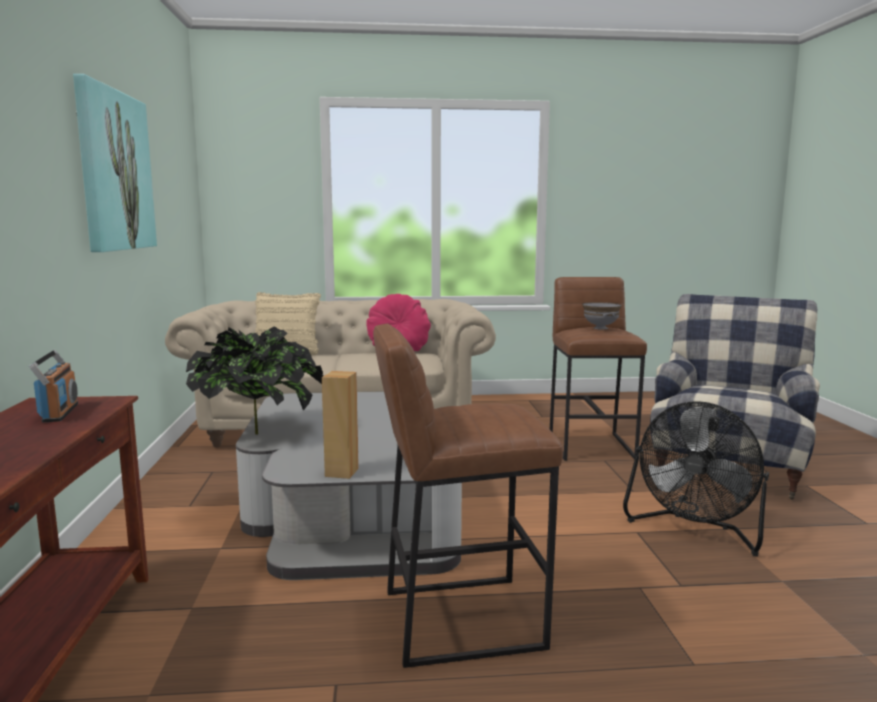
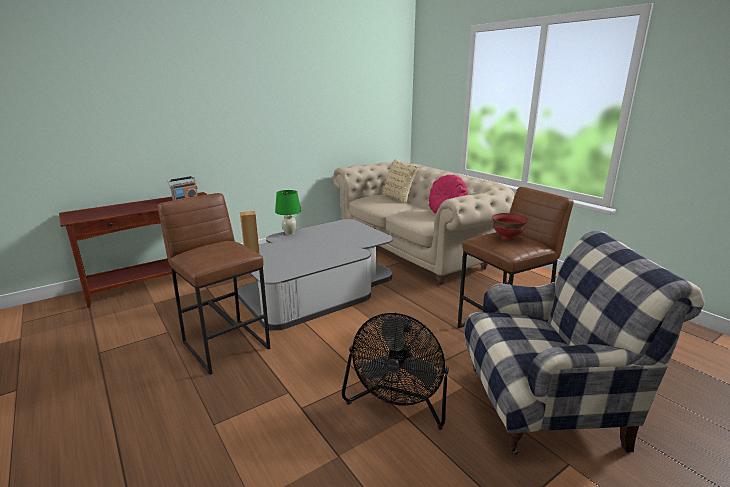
camera: 60 degrees right, 10 degrees up
picture [73,74,157,252] -> none
potted plant [186,327,323,435] -> green table lamp [275,190,301,235]
grey bowl [582,302,622,330] -> red bowl [492,213,528,240]
black fan [623,401,769,557] -> black fan turned 75 degrees counterclockwise [342,313,449,430]

